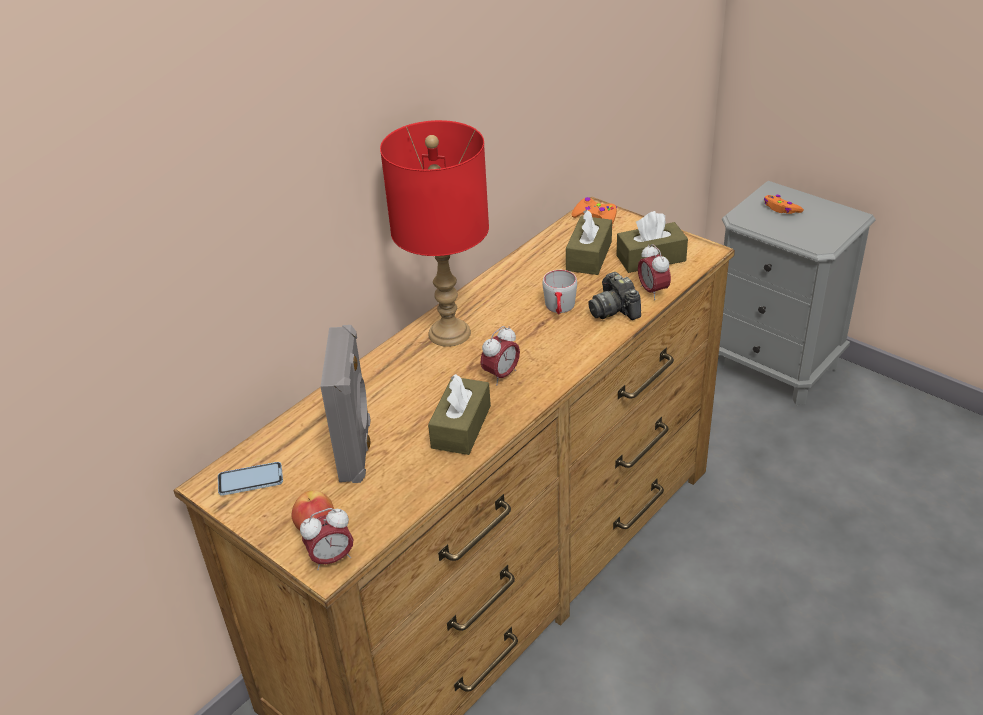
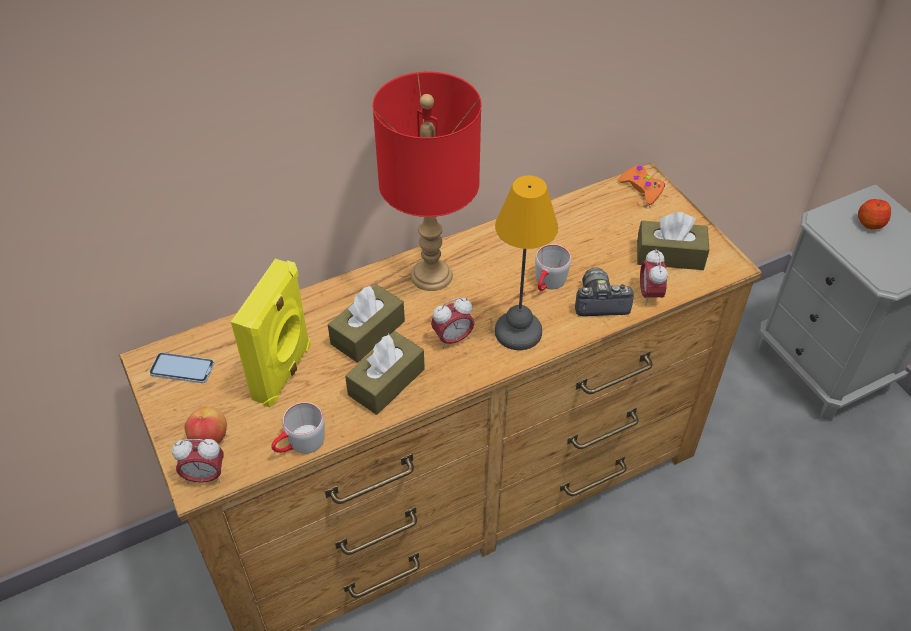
camera: 20 degrees right, 10 degrees up
grey speaker [320,325,371,483] -> yellow speaker [231,259,311,407]
brown tissue box [566,210,612,275] -> brown tissue box moved to [328,284,405,363]
camera [588,272,641,320] -> camera turned 90 degrees clockwise [575,267,635,316]
orange game controller [764,195,804,214] -> apple [858,199,891,230]
none -> grey mug [271,402,324,454]
none -> table lamp [495,175,558,350]

